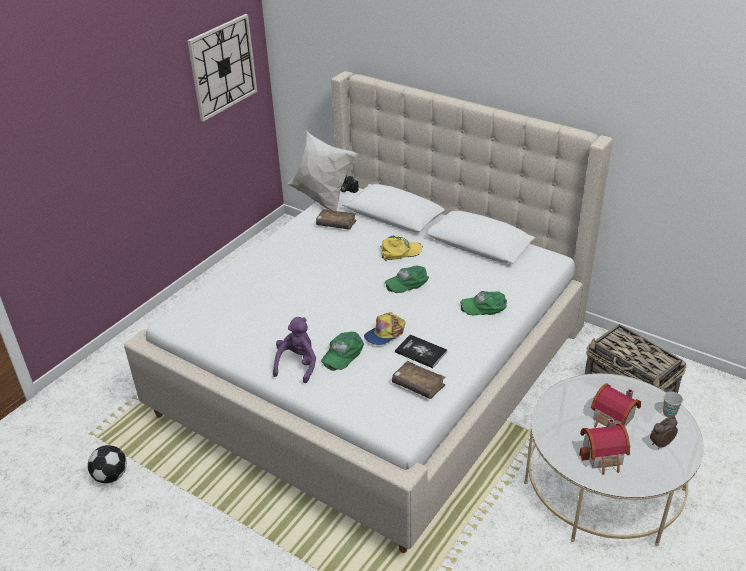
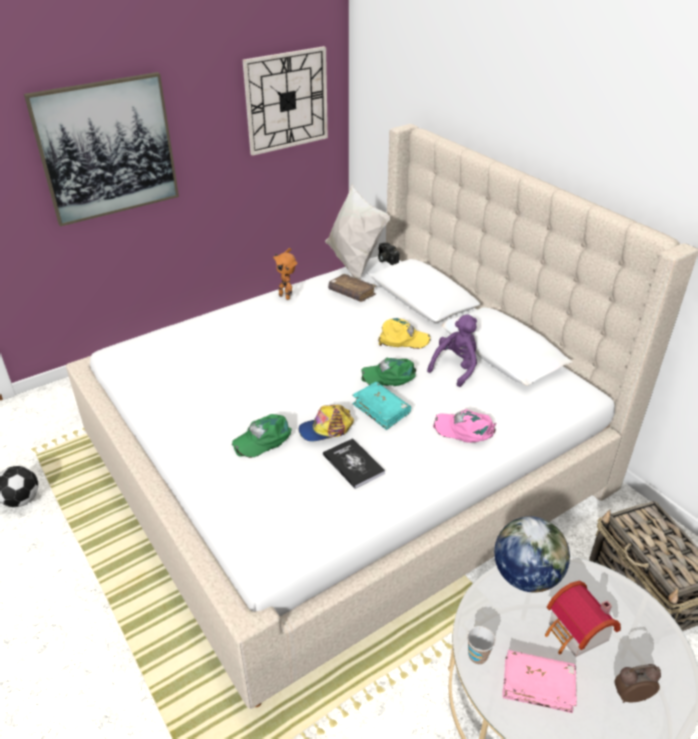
camera: 20 degrees right, 0 degrees up
purple plush toy [273,317,316,383] -> purple plush toy moved to [427,314,477,387]
brown book [392,361,446,399] -> none
green cap [460,291,507,315] -> pink cap [433,409,496,443]
toy house [579,419,630,475] -> pink book [502,650,577,713]
cup [663,392,683,417] -> cup moved to [467,626,496,665]
none -> picture [24,72,179,227]
none -> toy robot [273,248,298,300]
none -> turquoise book [352,382,411,430]
none -> globe [494,516,570,592]

